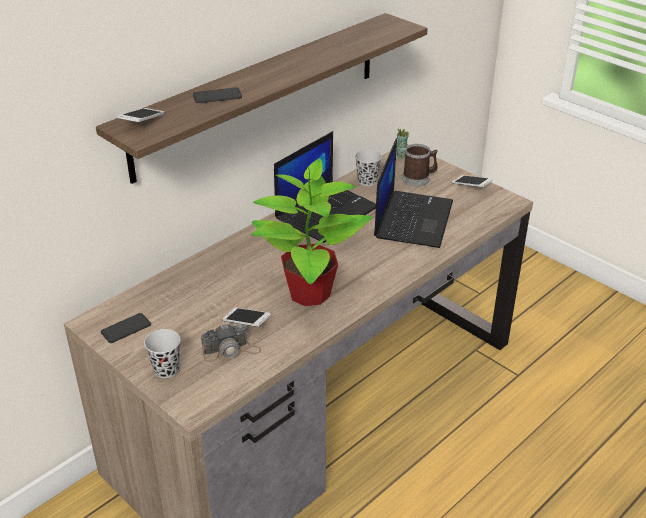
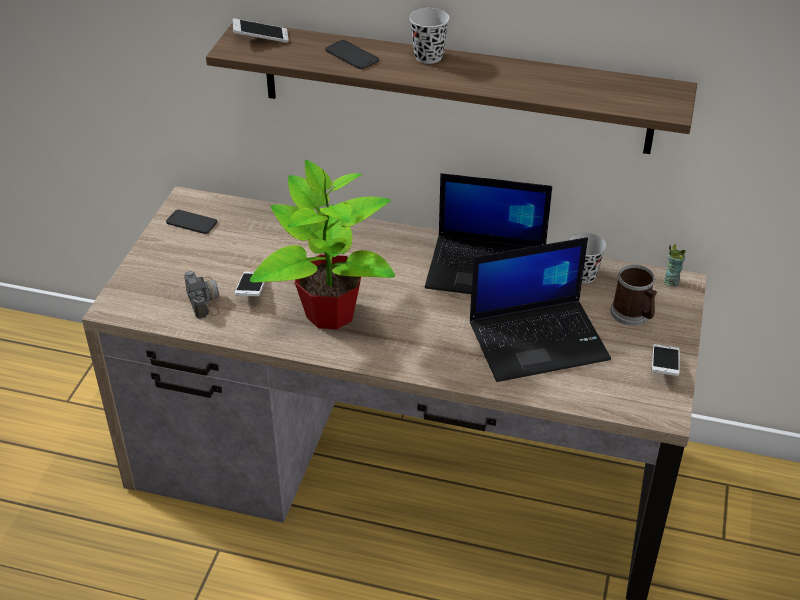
camera: 60 degrees right, 5 degrees up
black cup [144,329,180,378] -> black cup moved to [409,8,449,64]
camera [201,324,261,362] -> camera turned 150 degrees counterclockwise [184,271,220,319]

